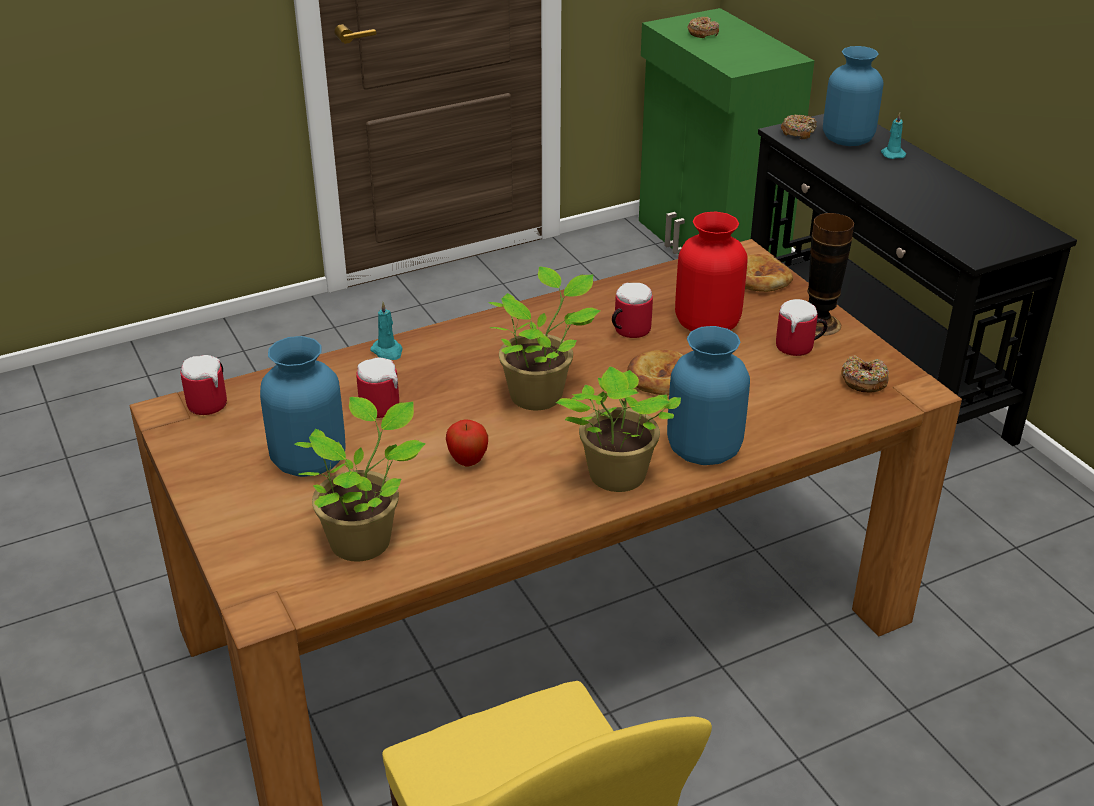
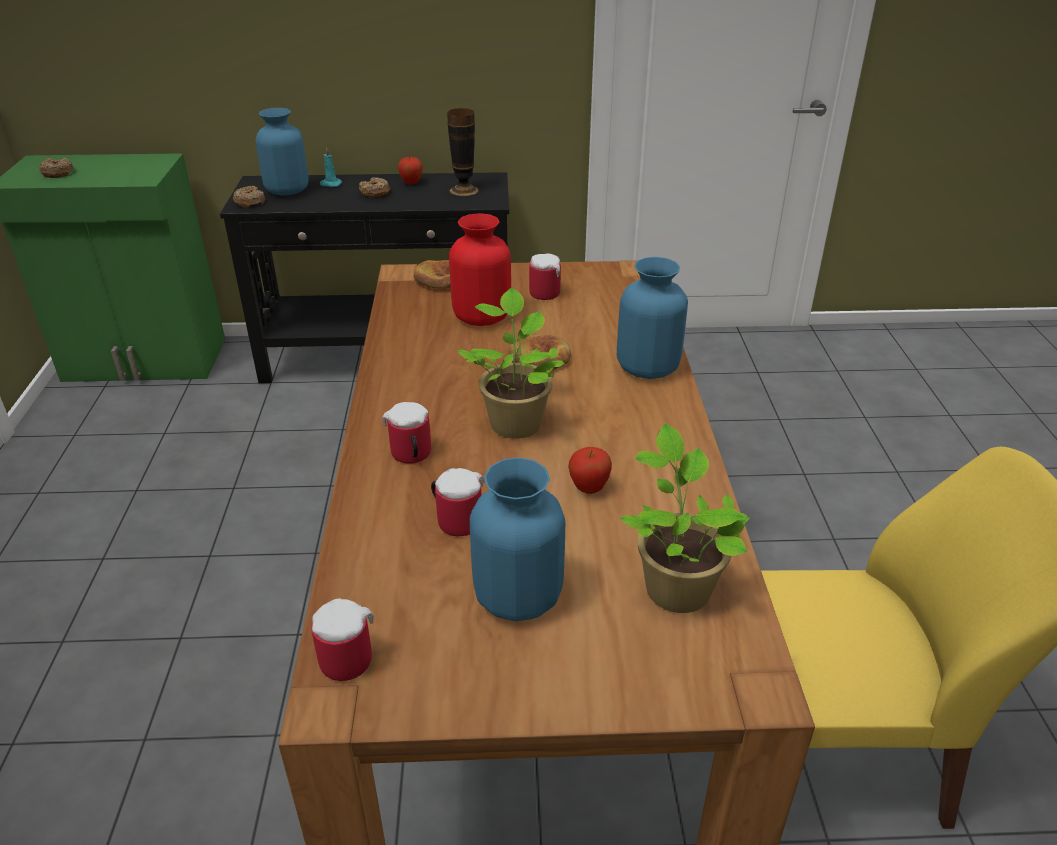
camera: 65 degrees left, 0 degrees up
turquoise candle [370,302,403,360] -> none
potted plant [556,367,681,492] -> none
mug [612,283,653,338] -> mug moved to [382,402,431,463]
vase [807,213,854,336] -> vase moved to [447,108,479,196]
donut [841,355,889,392] -> donut moved to [359,177,390,198]
none -> apple [398,157,423,185]

